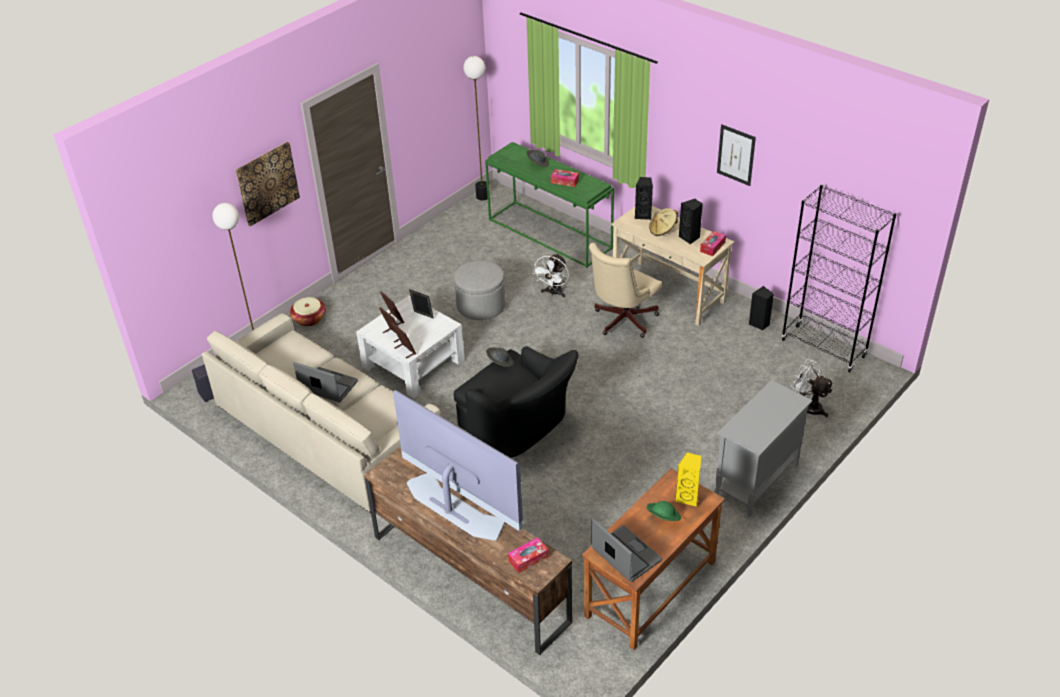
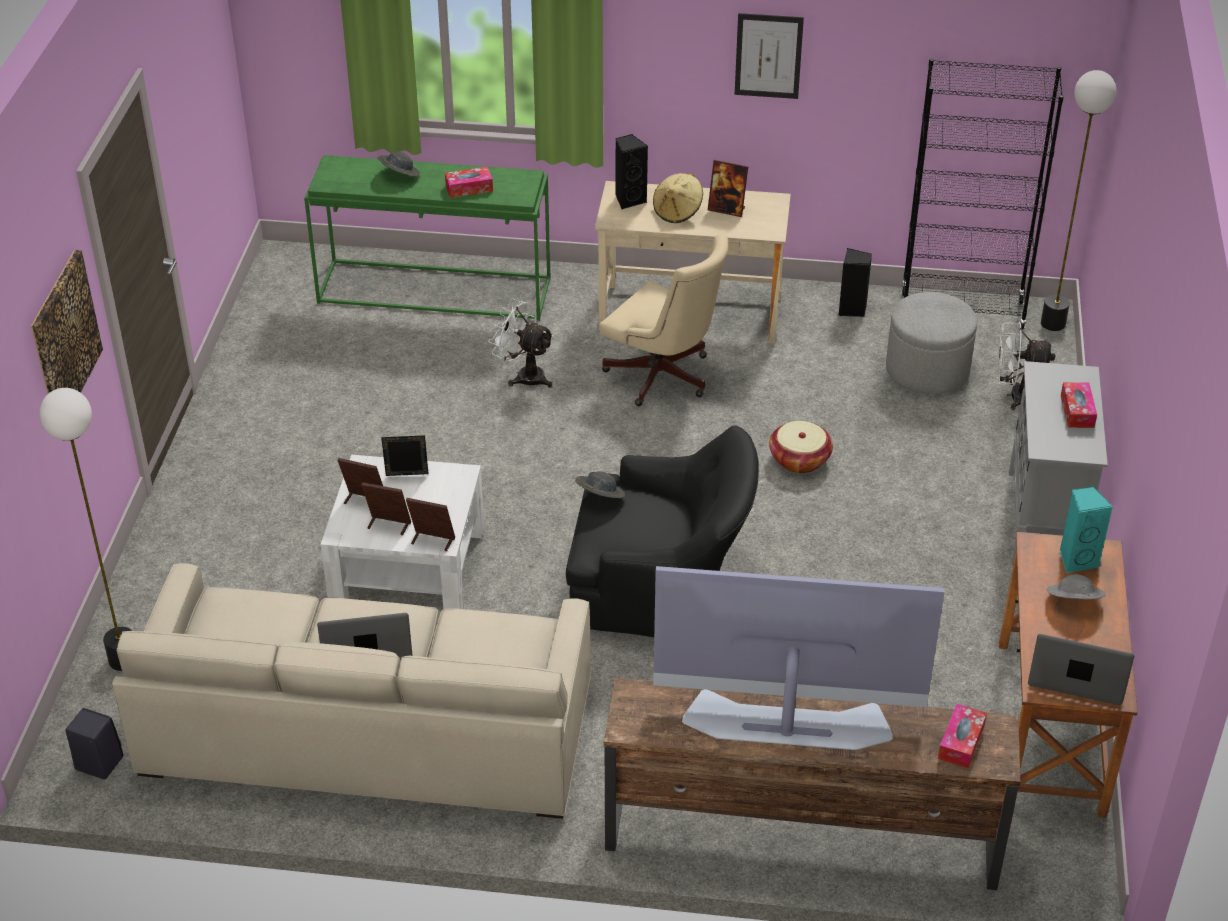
camera: 35 degrees left, 0 degrees up
basket [290,297,326,326] -> basket moved to [769,421,833,473]
grey ottoman [454,260,505,320] -> grey ottoman moved to [886,292,977,394]
floor lamp [463,56,488,200] -> floor lamp moved to [1041,70,1116,331]
white fan [532,253,569,298] -> white fan turned 135 degrees clockwise [488,298,554,388]
beige office chair [589,243,662,338] -> beige office chair turned 60 degrees counterclockwise [600,233,729,406]
green hat [646,501,681,521] -> grey hat [1047,574,1106,600]
yellow speaker [675,452,701,507] -> turquoise speaker [1060,486,1113,573]
black speaker [679,199,703,244] -> picture frame [708,160,748,217]
tissue box [700,231,726,256] -> tissue box moved to [1061,382,1097,428]

